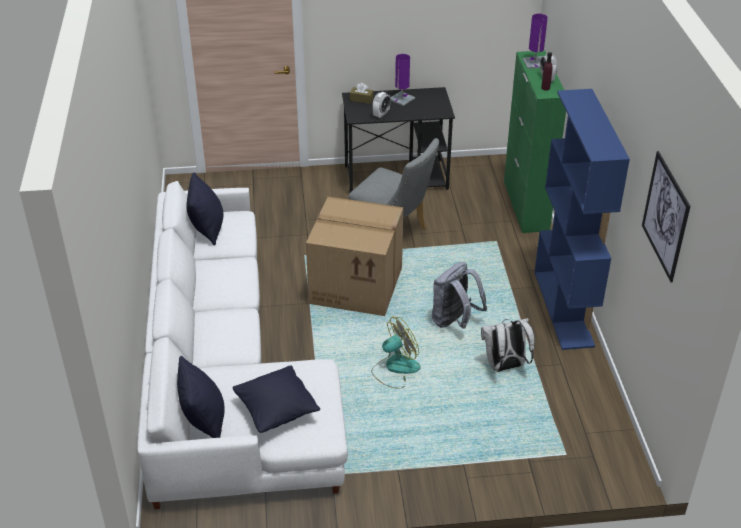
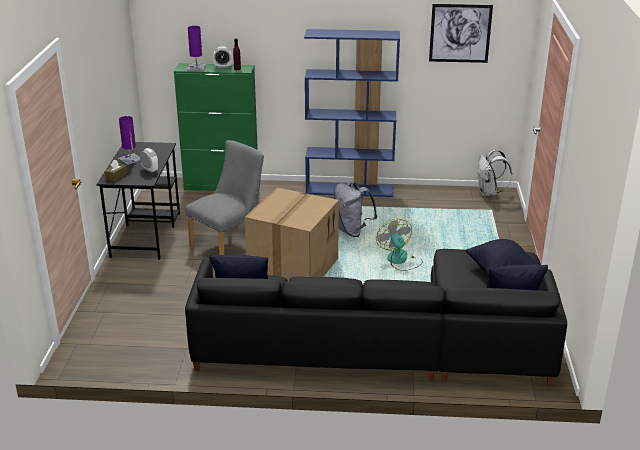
camera: 80 degrees left, 10 degrees down
white sofa [137,181,348,509] -> black sofa [185,249,567,386]
white backpack [481,318,535,372] -> white backpack moved to [477,150,512,196]

